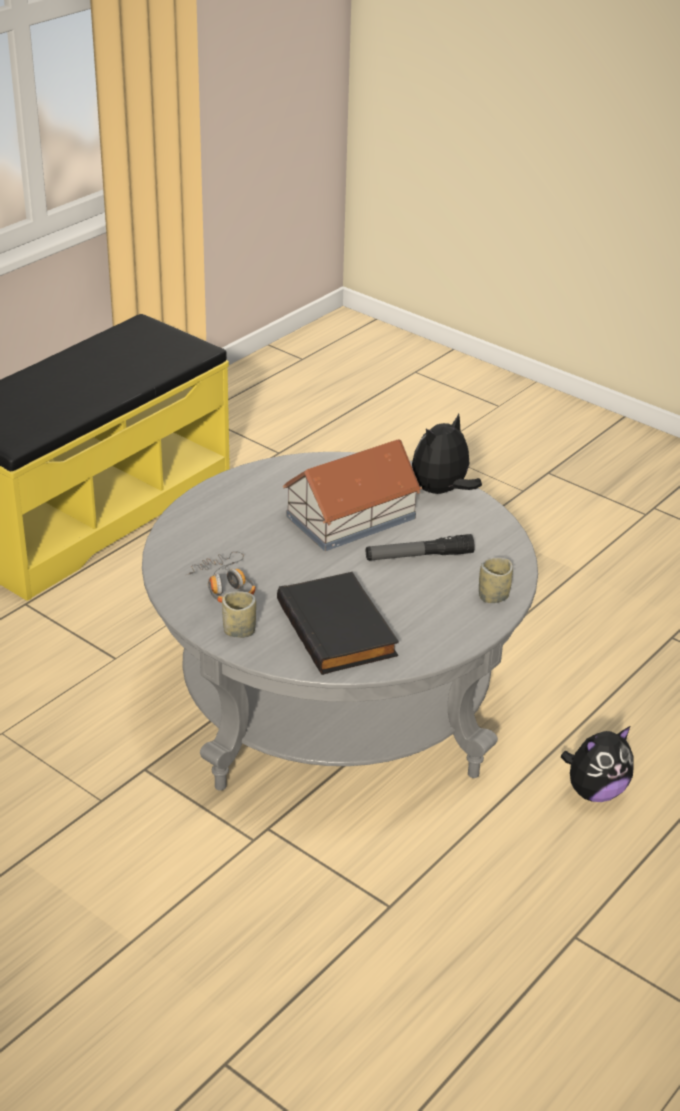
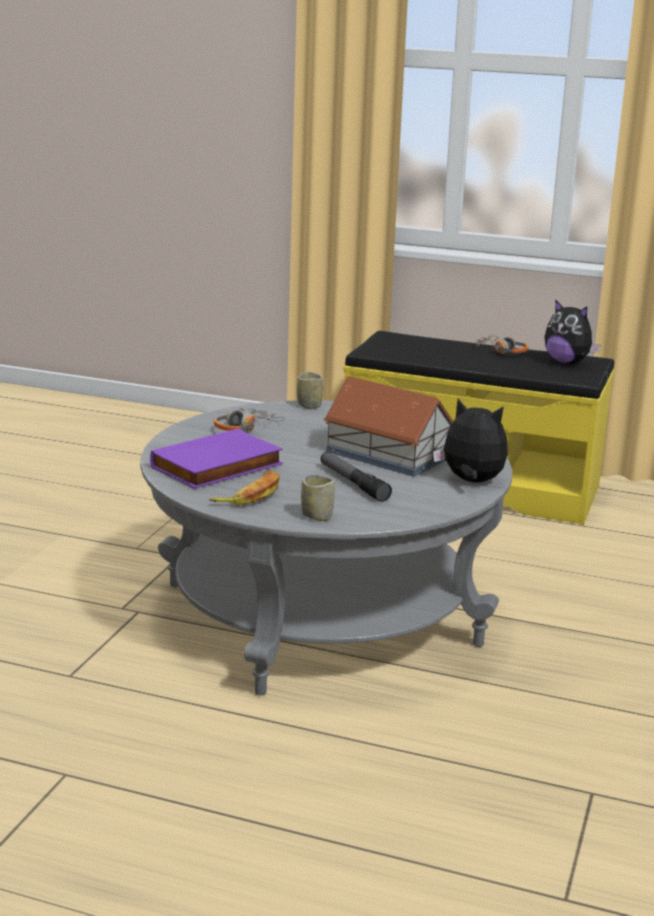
camera: 70 degrees right, 15 degrees down
cup [222,591,256,638] -> cup moved to [297,372,323,409]
black book [277,572,399,675] -> purple book [150,429,283,489]
plush toy [561,726,634,802] -> plush toy moved to [545,300,601,364]
none -> banana [209,470,280,505]
none -> headphones [474,336,529,354]

